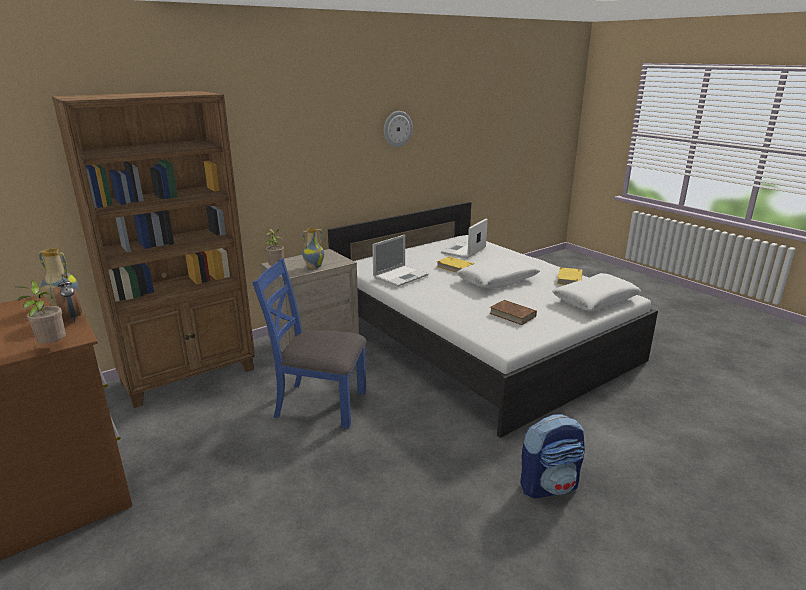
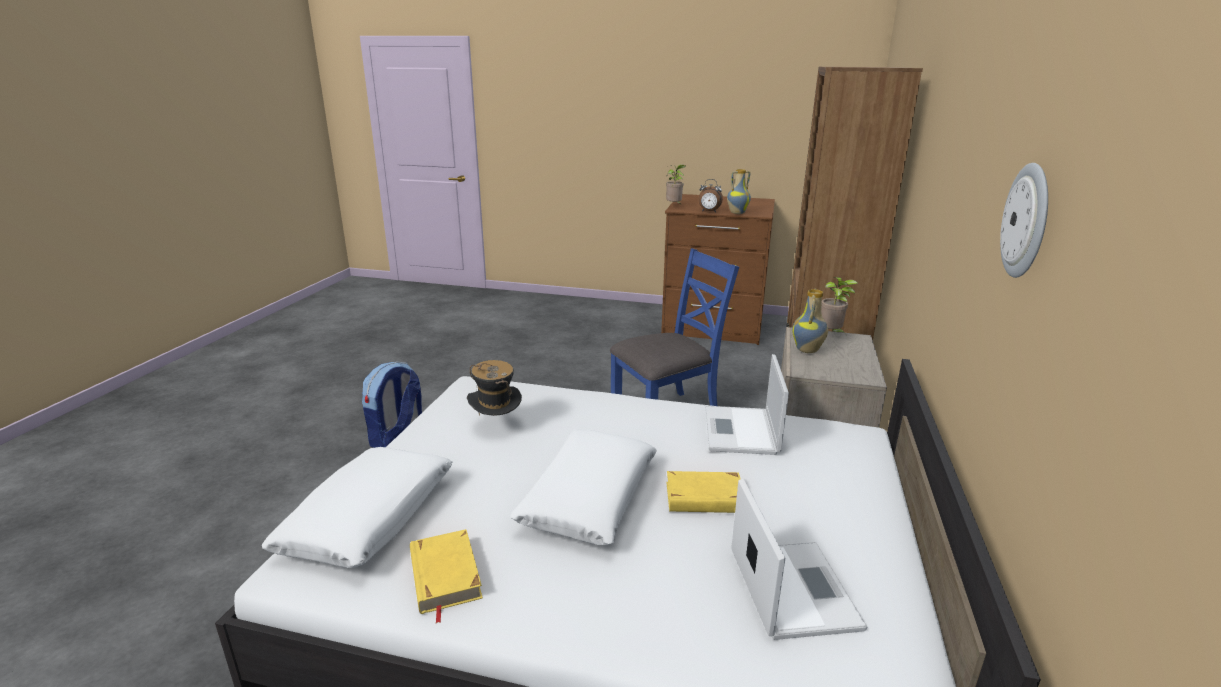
camera: 140 degrees right, 0 degrees up
brown book [489,300,537,325] -> hat [467,360,522,416]

